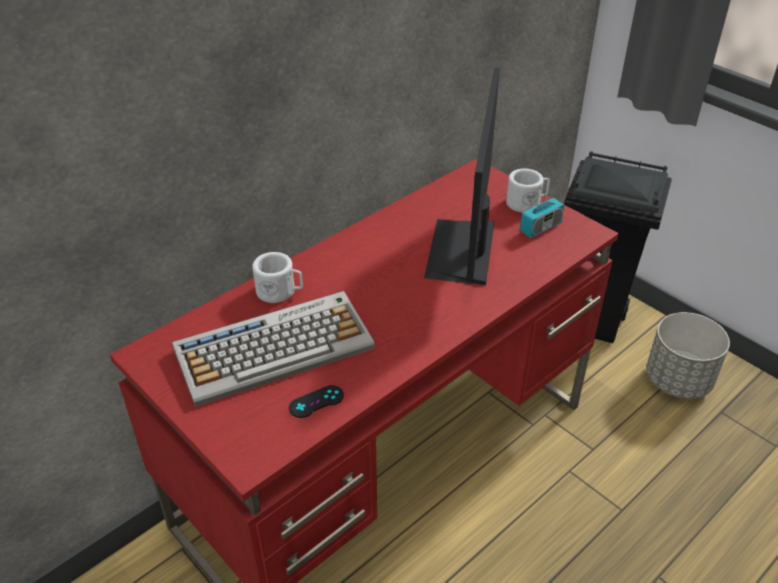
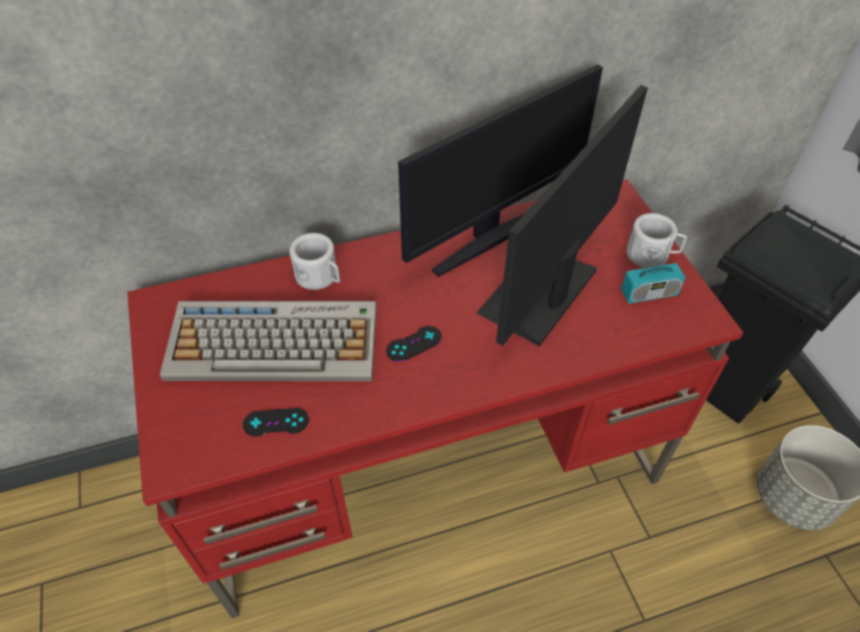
camera: 25 degrees right, 10 degrees up
none -> black game controller [386,326,442,362]
none -> monitor [398,64,603,277]

